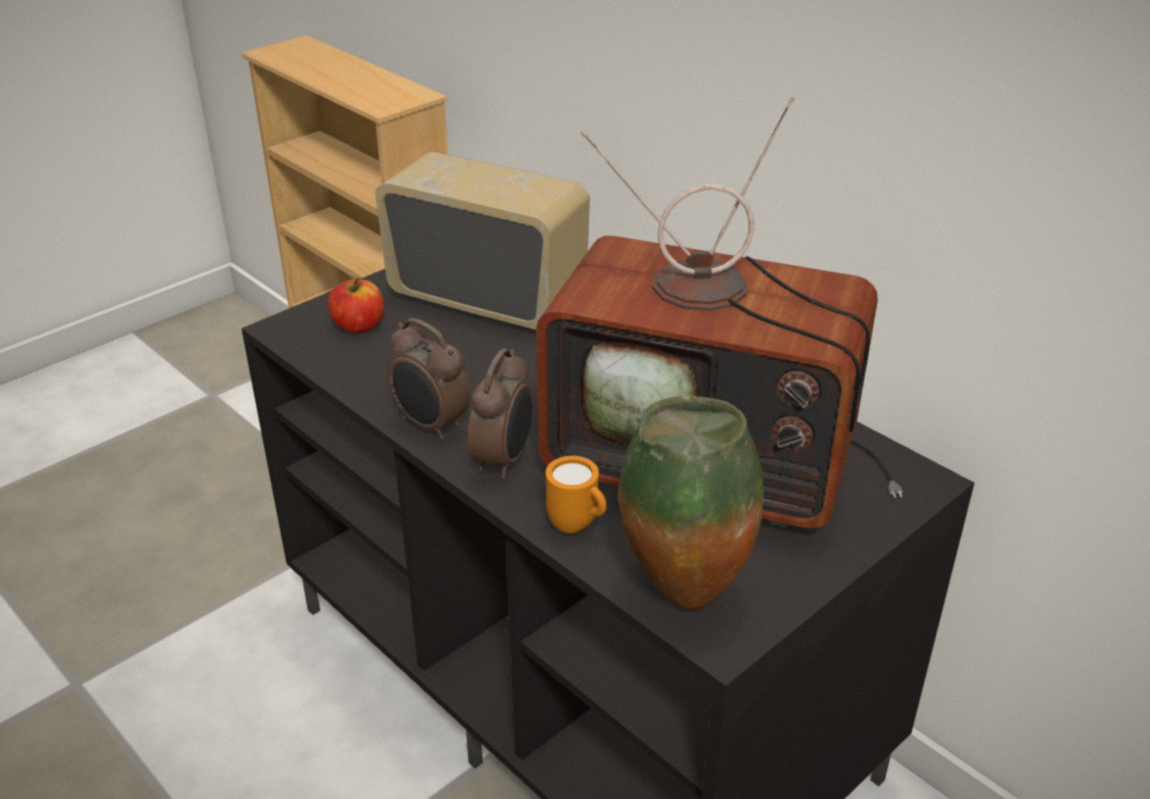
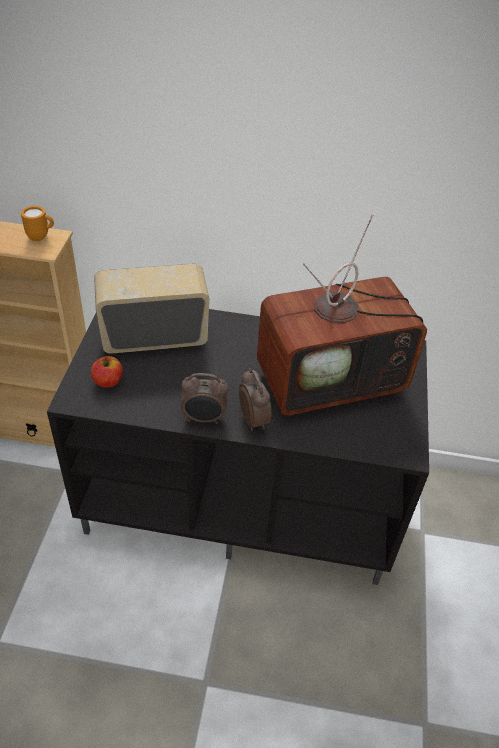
camera: 40 degrees left, 10 degrees up
orange mug [546,456,607,534] -> orange mug moved to [21,206,54,241]
vase [618,396,764,610] -> none

